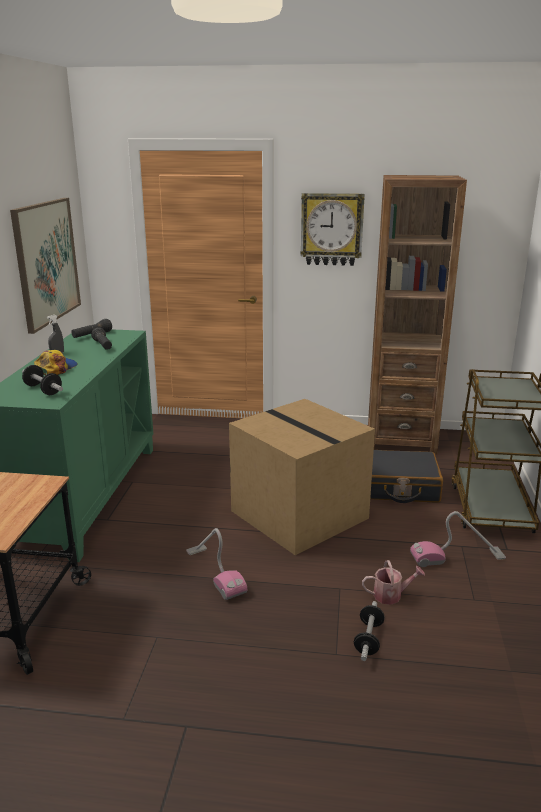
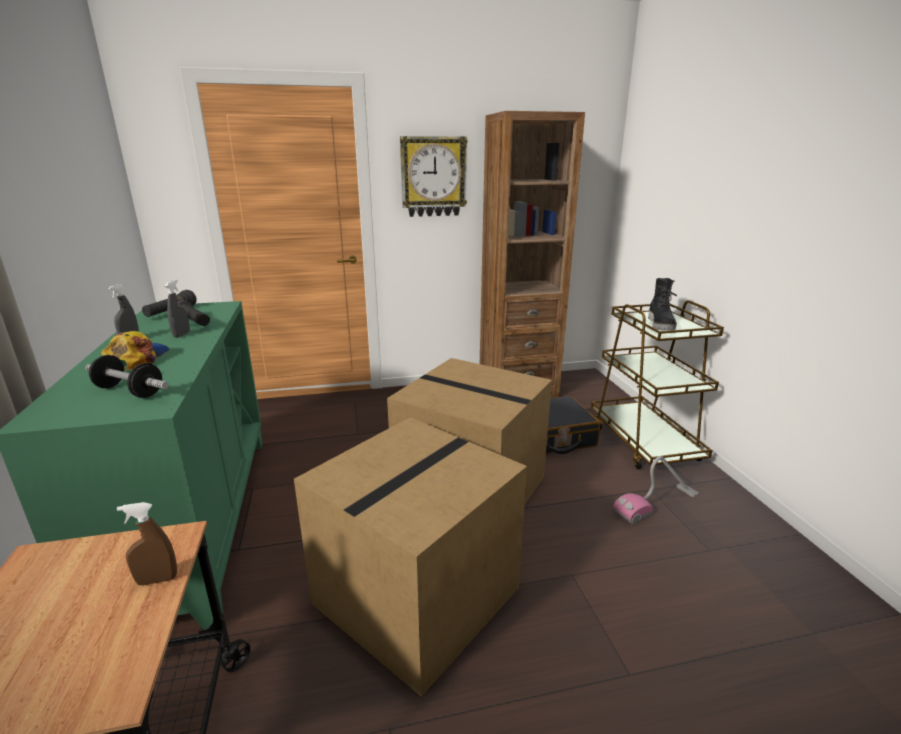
camera: 20 degrees left, 0 degrees up
picture [10,198,81,334] -> none
vacuum cleaner [186,528,247,600] -> cardboard box [294,417,527,697]
dumbbell [354,601,385,661] -> none
watering can [362,560,425,605] -> none
none -> brown spray bottle [117,502,177,586]
none -> grey spray bottle [165,280,190,338]
none -> black boot [648,278,677,331]

